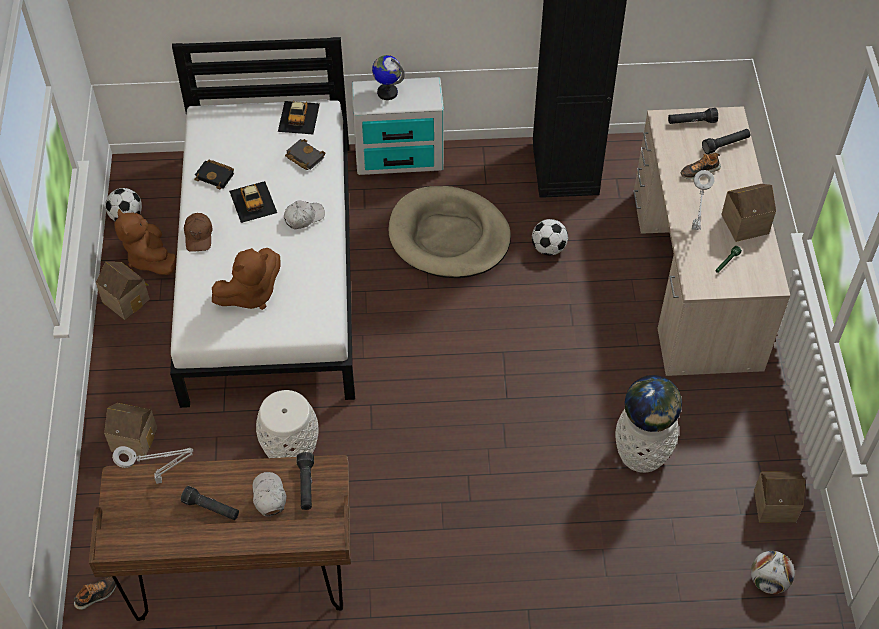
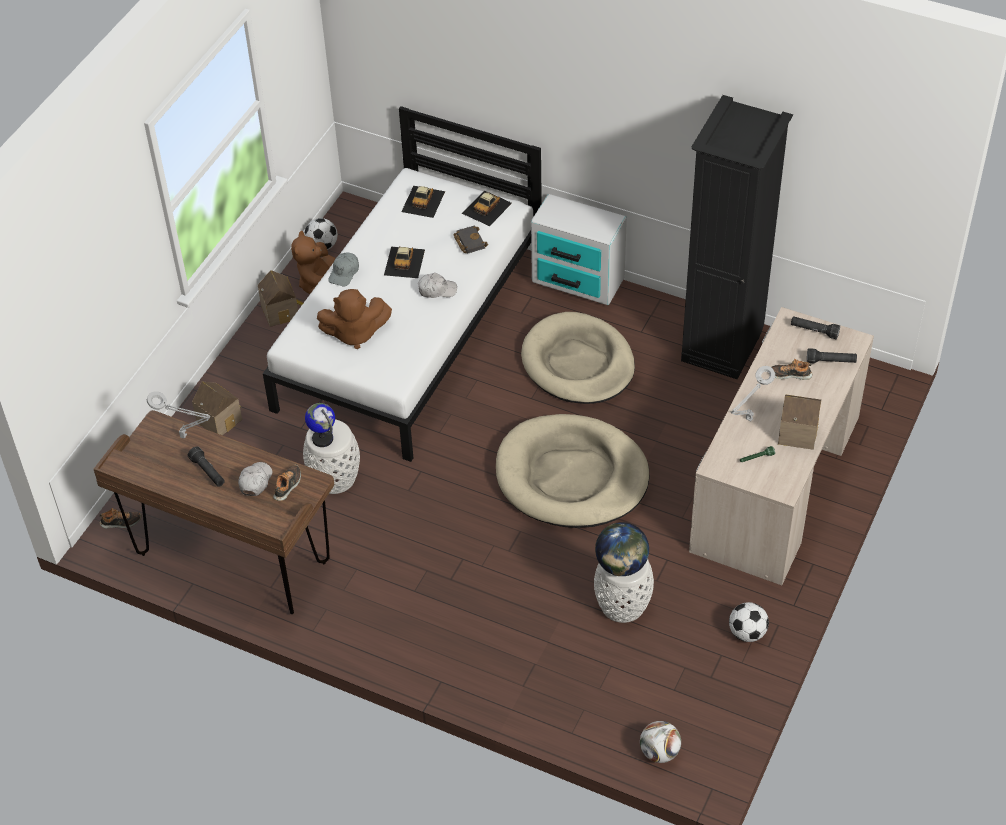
camera: 30 degrees right, 5 degrees down
brown cap [184,213,212,252] -> grey cap [328,252,359,287]
black book [194,160,234,190] -> none
black flashlight [297,452,314,510] -> shoe [273,464,301,501]
globe [372,55,405,100] -> globe moved to [305,403,335,447]
football [532,219,568,256] -> football moved to [729,602,769,642]
toy house [754,472,805,523] -> none
none -> toy car [401,186,445,218]
none -> beige dog bed [496,414,649,528]

